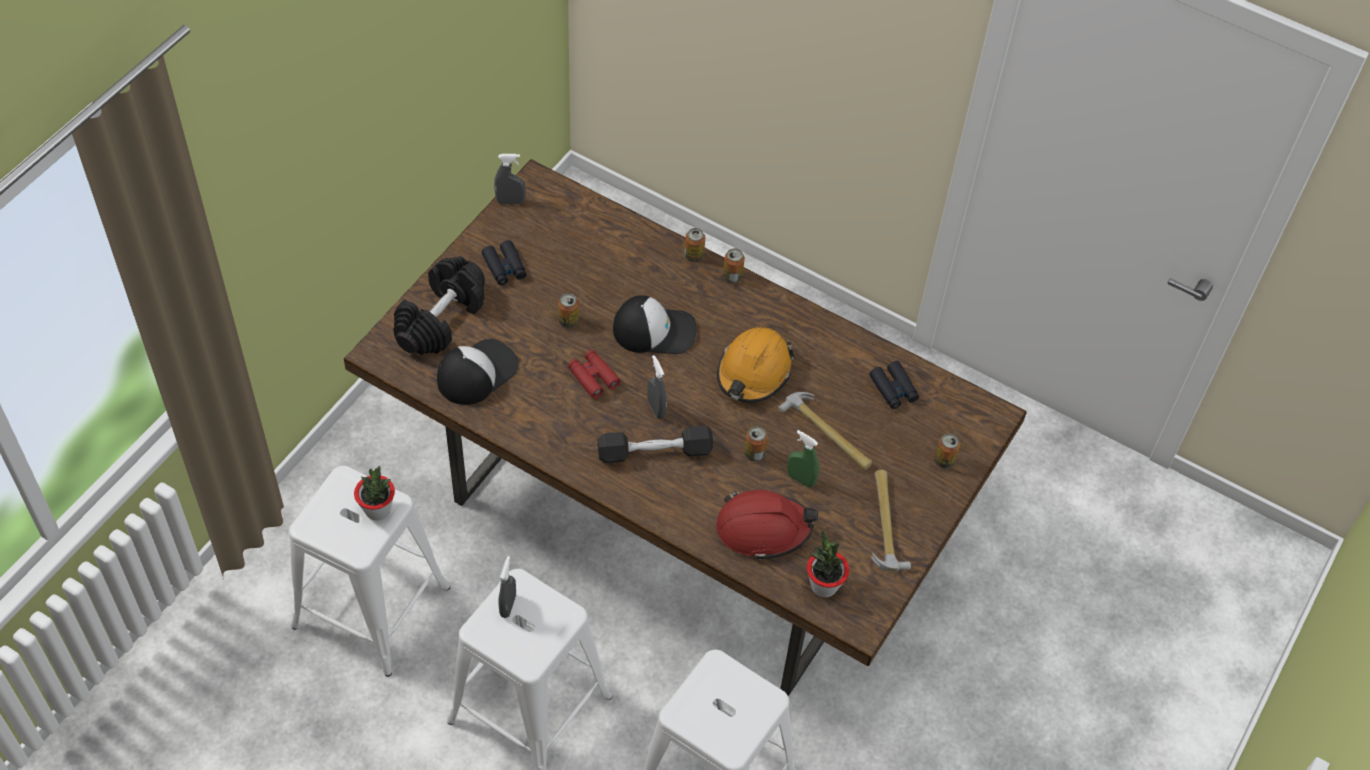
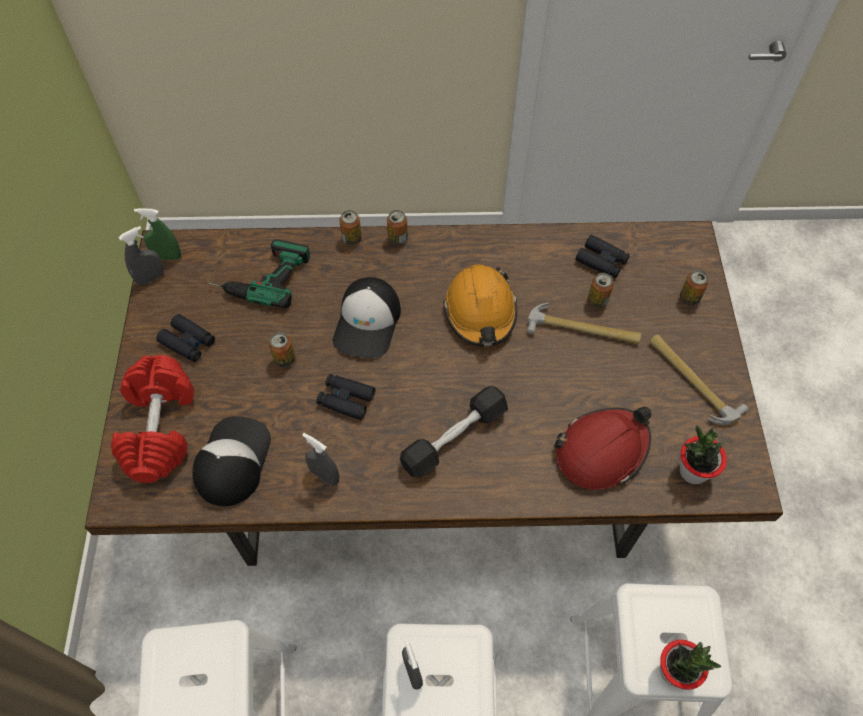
camera: 30 degrees left, 5 degrees up
potted plant [354,466,395,520] -> potted plant moved to [660,640,722,690]
black dumbbell [393,256,485,355] -> red dumbbell [111,355,194,483]
red binoculars [568,350,620,399] -> black binoculars [316,374,375,420]
cap [613,295,696,354] -> cap turned 135 degrees clockwise [332,277,401,358]
grey spray bottle [647,355,667,419] -> grey spray bottle moved to [302,433,339,486]
can [744,426,768,461] -> can moved to [588,273,614,308]
green spray bottle [788,430,819,488] -> green spray bottle moved to [134,208,181,260]
none -> power drill [207,239,310,308]

